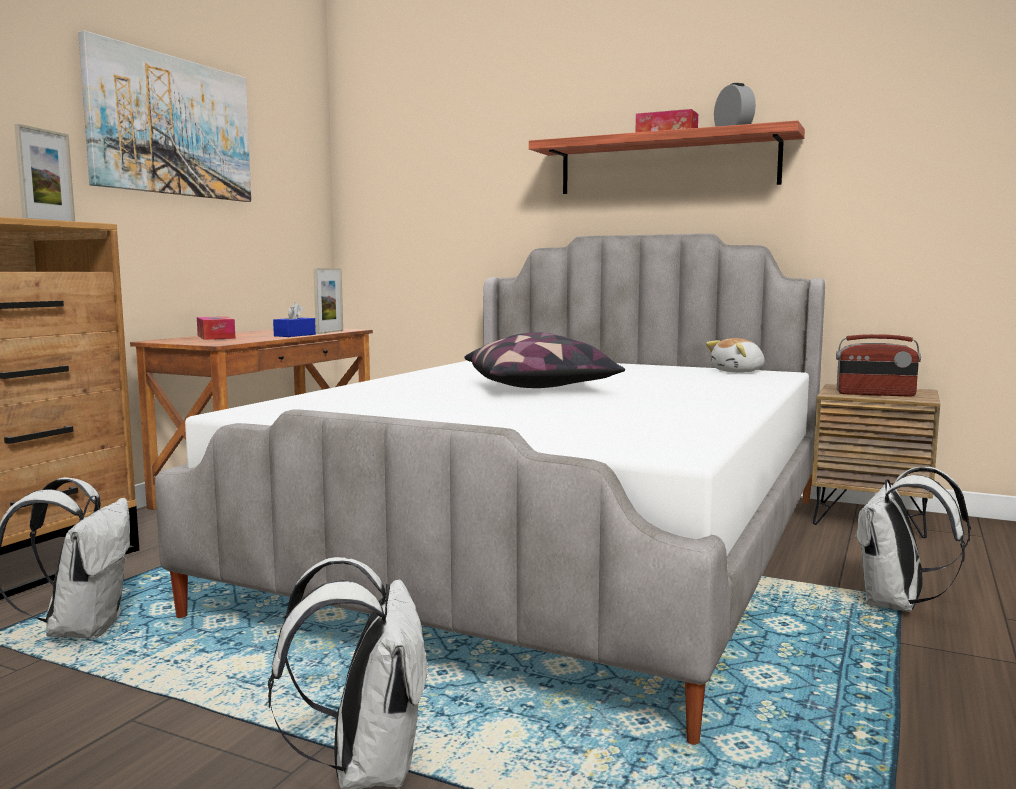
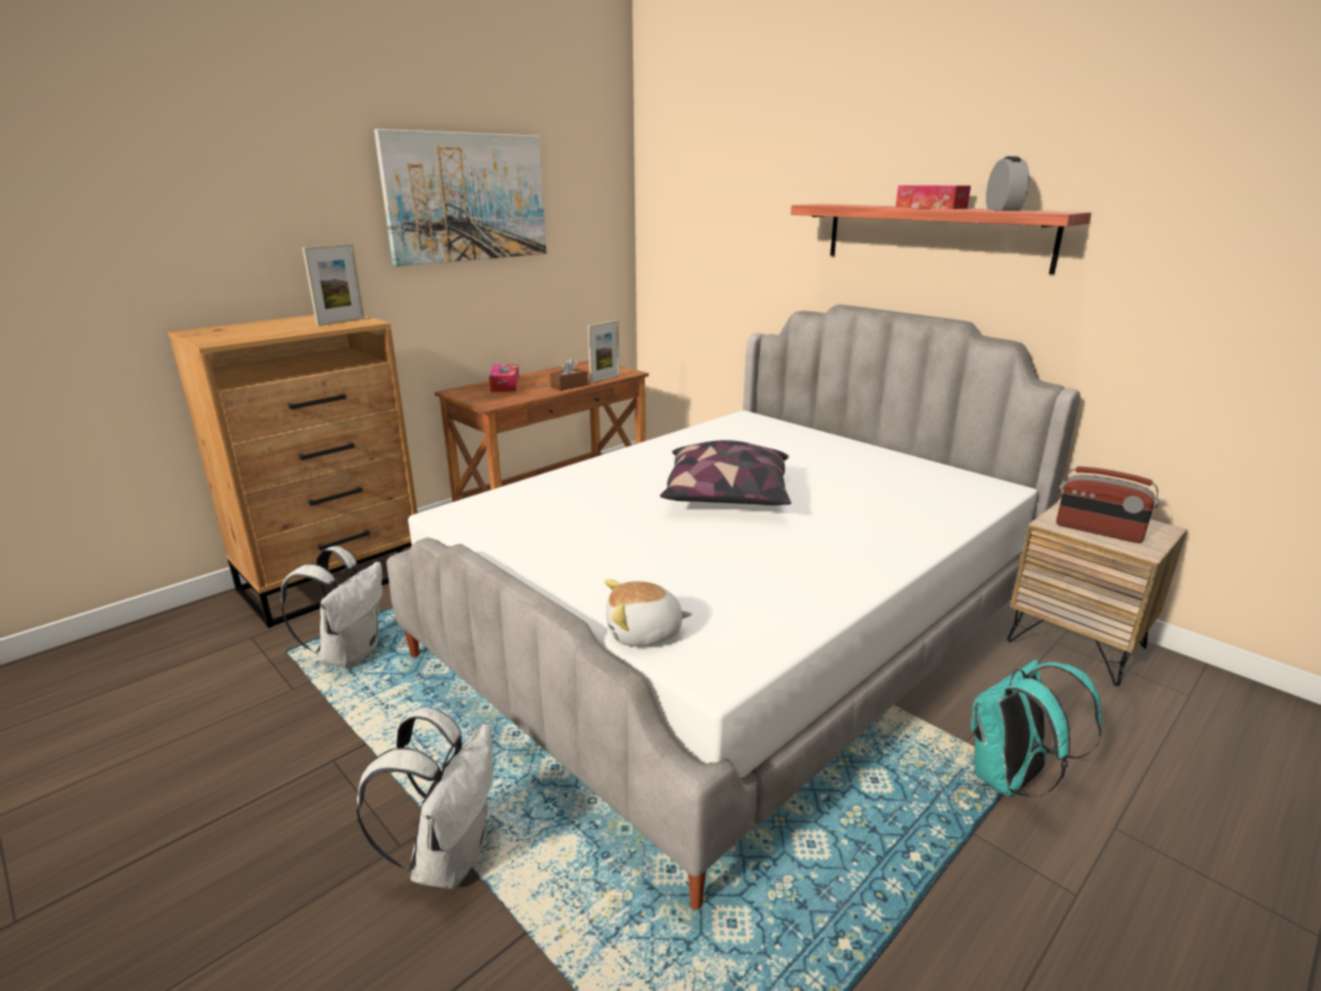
camera: 20 degrees right, 15 degrees up
blue tissue box [273,303,316,337] -> brown tissue box [550,358,588,391]
plush toy [706,338,765,373] -> plush toy moved to [605,579,692,646]
white backpack [854,467,971,612] -> turquoise backpack [971,660,1102,797]

